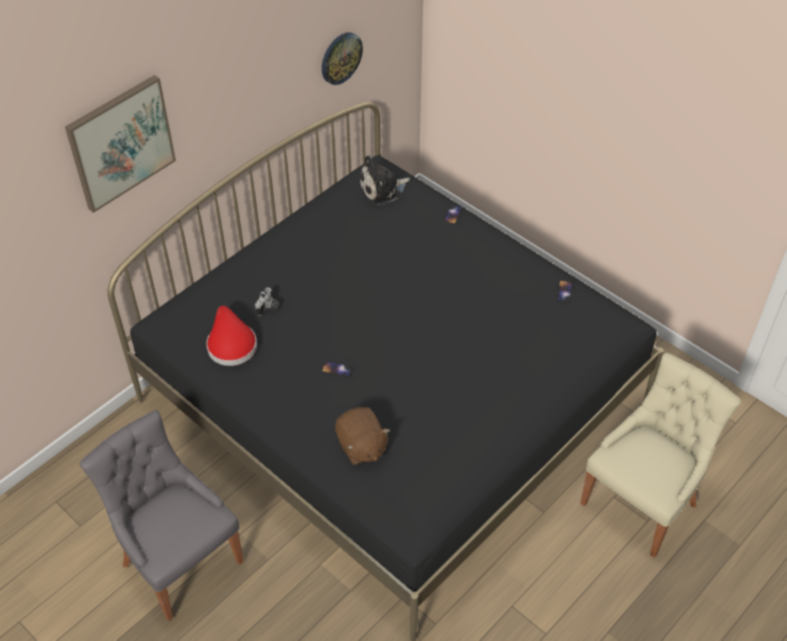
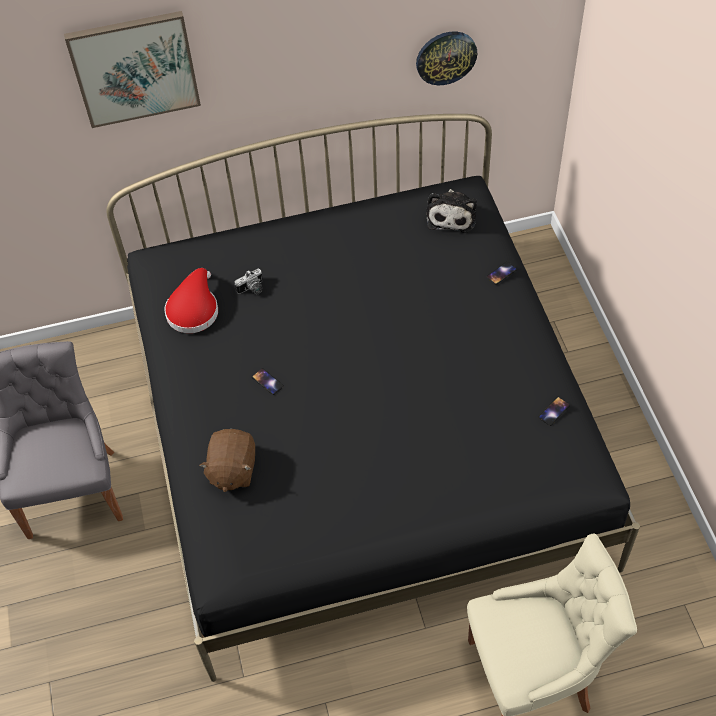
camera: 35 degrees right, 5 degrees up
plush toy [358,155,410,205] -> plush toy turned 90 degrees counterclockwise [426,189,477,233]

